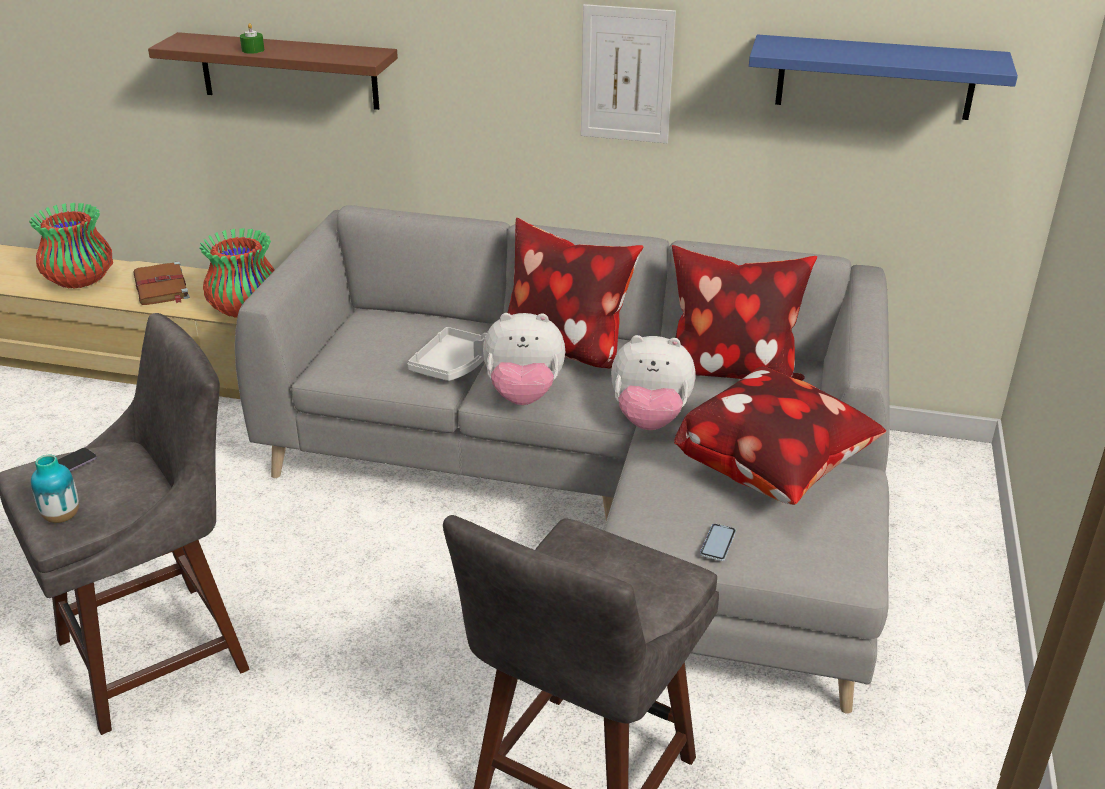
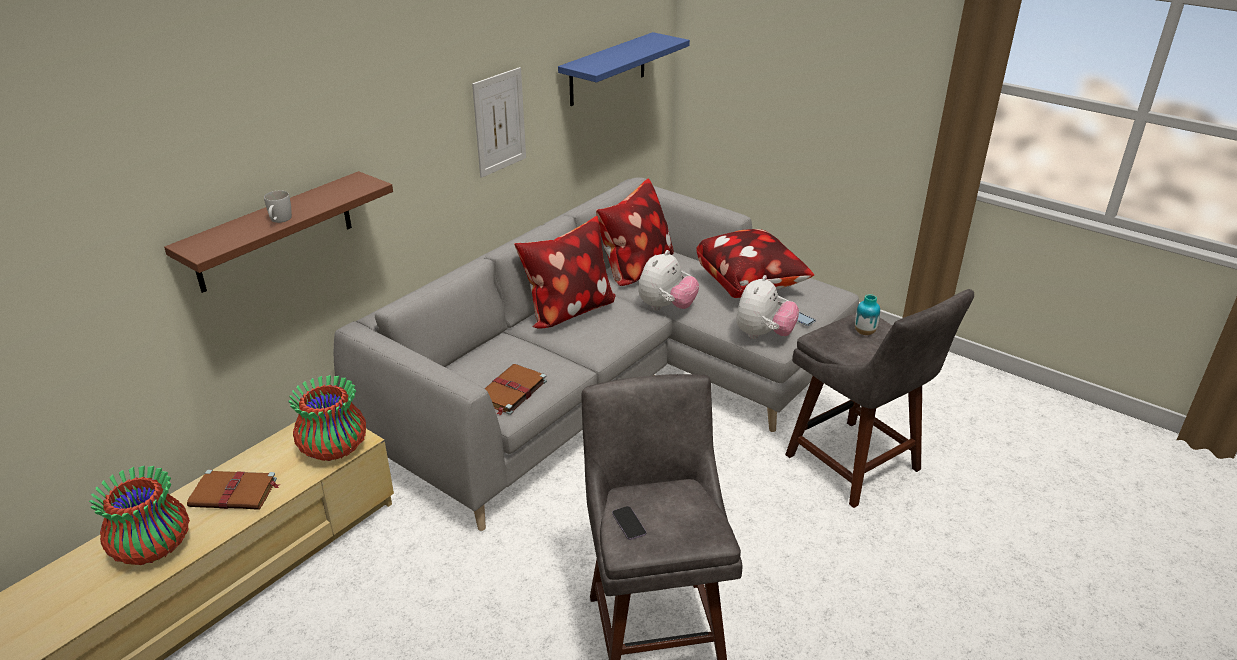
camera: 65 degrees left, 0 degrees up
vase [31,455,79,523] -> vase moved to [855,294,880,335]
green candle [240,23,264,54] -> white mug [264,191,292,223]
grey tray [407,327,487,381] -> none
plush toy [483,313,565,405] -> plush toy moved to [736,275,799,339]
none -> brown book [485,364,547,415]

